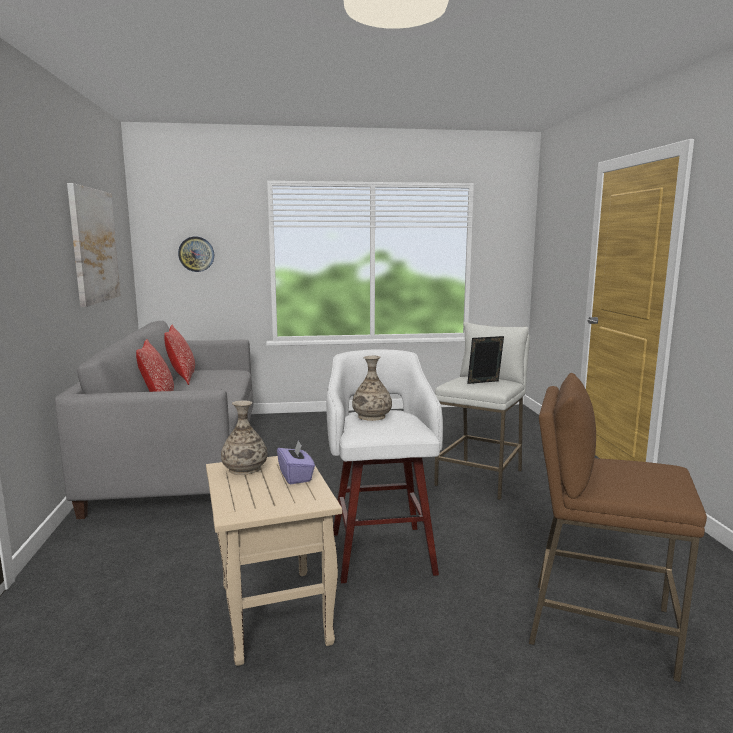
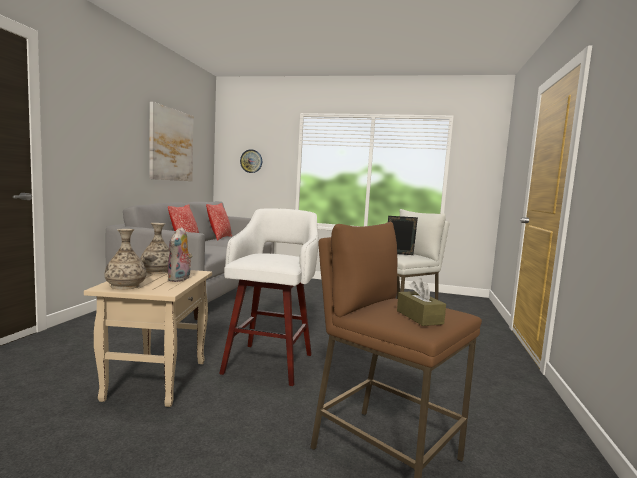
camera: 20 degrees right, 5 degrees down
purple tissue box [277,441,315,484] -> plush toy [168,227,193,282]
vase [352,356,392,421] -> vase moved to [104,229,146,290]
none -> brown tissue box [397,278,446,326]

